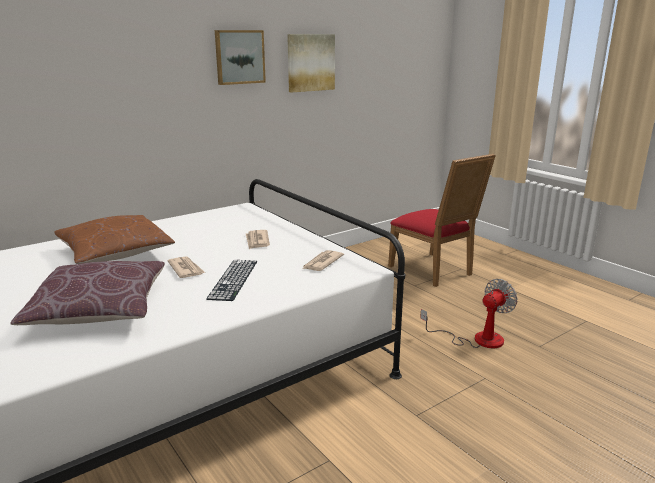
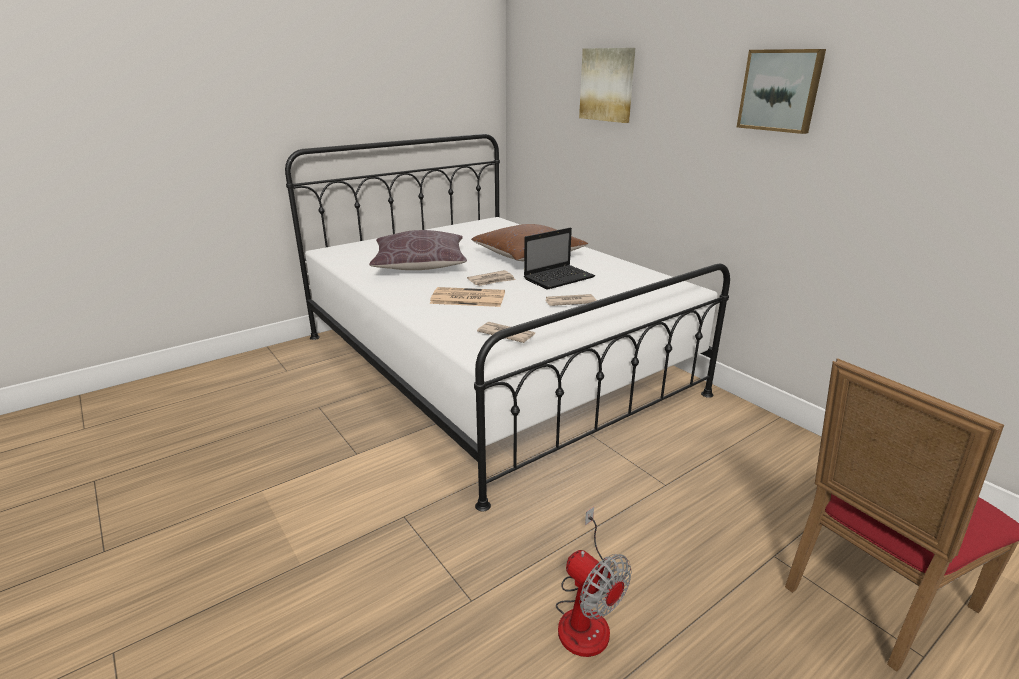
camera: 90 degrees right, 5 degrees up
keyboard [206,260,257,301] -> newspaper [430,287,505,307]
picture [287,34,335,93] -> picture moved to [579,48,635,123]
none -> laptop [524,227,595,290]

